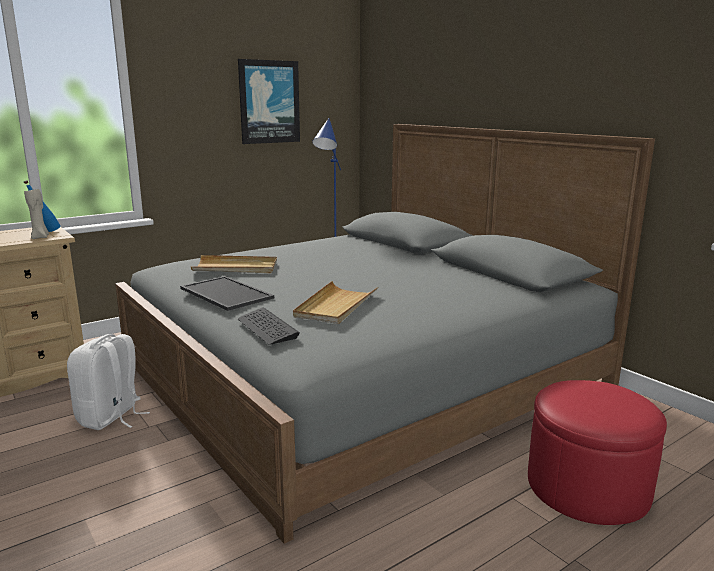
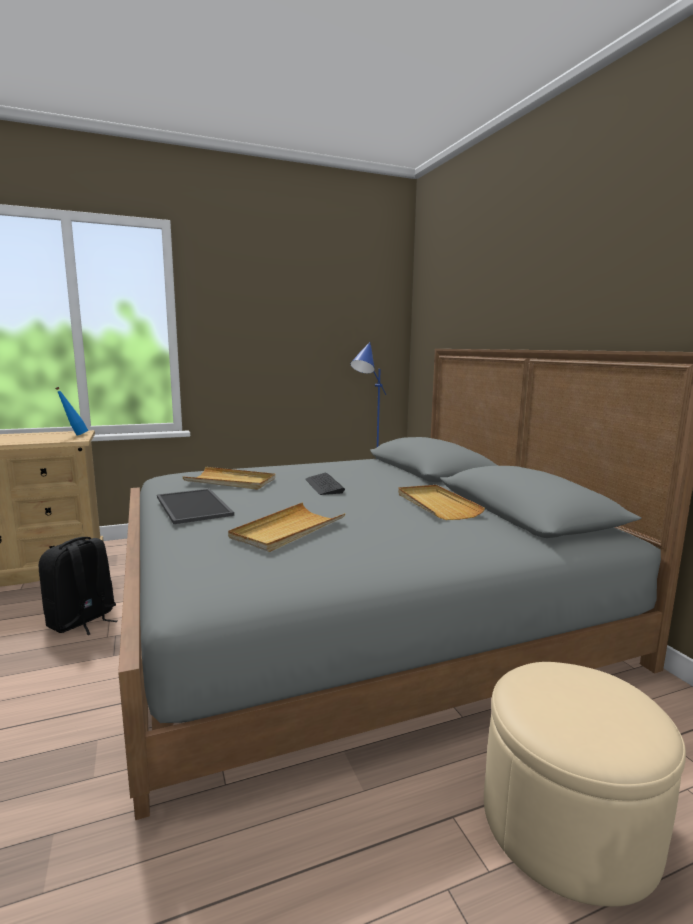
camera: 15 degrees right, 5 degrees down
beige candle [24,189,49,239] -> none
white backpack [67,334,150,430] -> black backpack [39,537,117,635]
picture [238,59,300,144] -> none
keyboard [238,307,300,345] -> keyboard moved to [305,473,345,495]
red ottoman [528,380,667,525] -> beige ottoman [484,662,686,907]
none -> beige tray [398,485,485,520]

